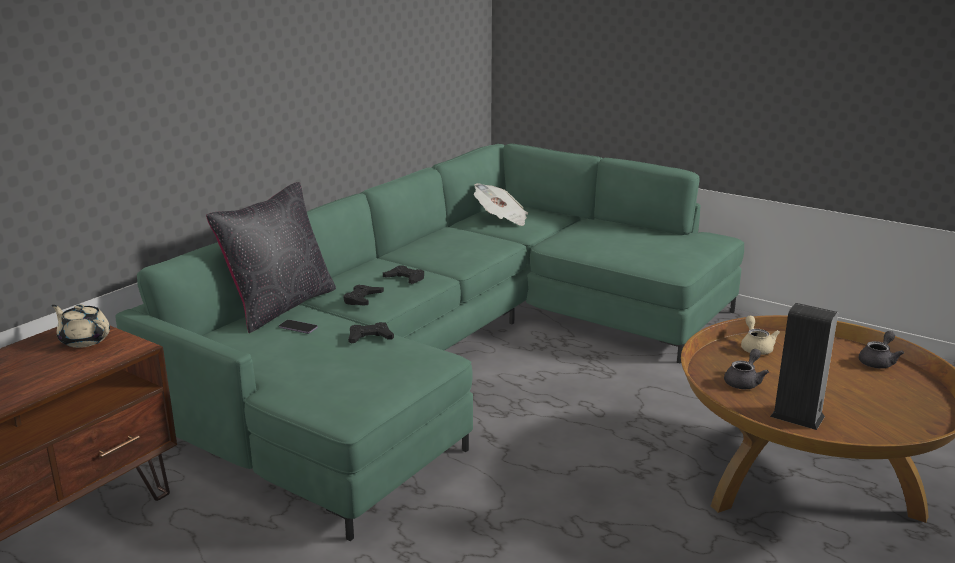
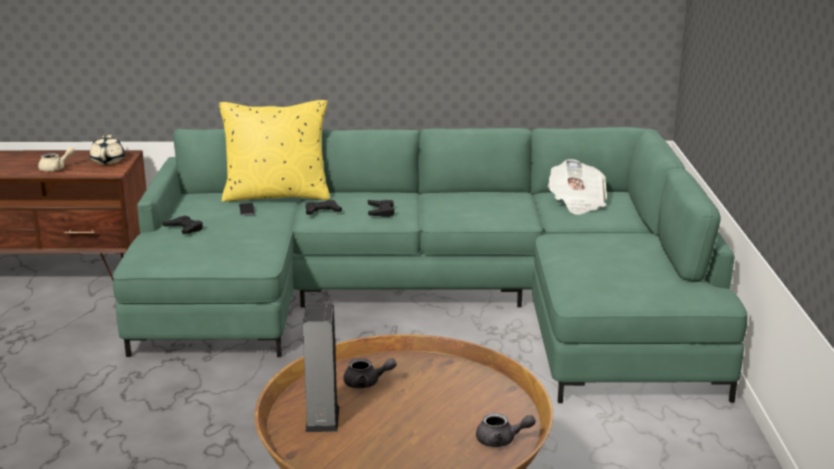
camera: 55 degrees right, 0 degrees up
black pillow [206,182,336,333] -> yellow pillow [219,100,330,202]
black game controller [348,322,394,344] -> black game controller moved to [163,216,203,234]
beige teapot [741,316,780,355] -> beige teapot moved to [38,147,75,172]

